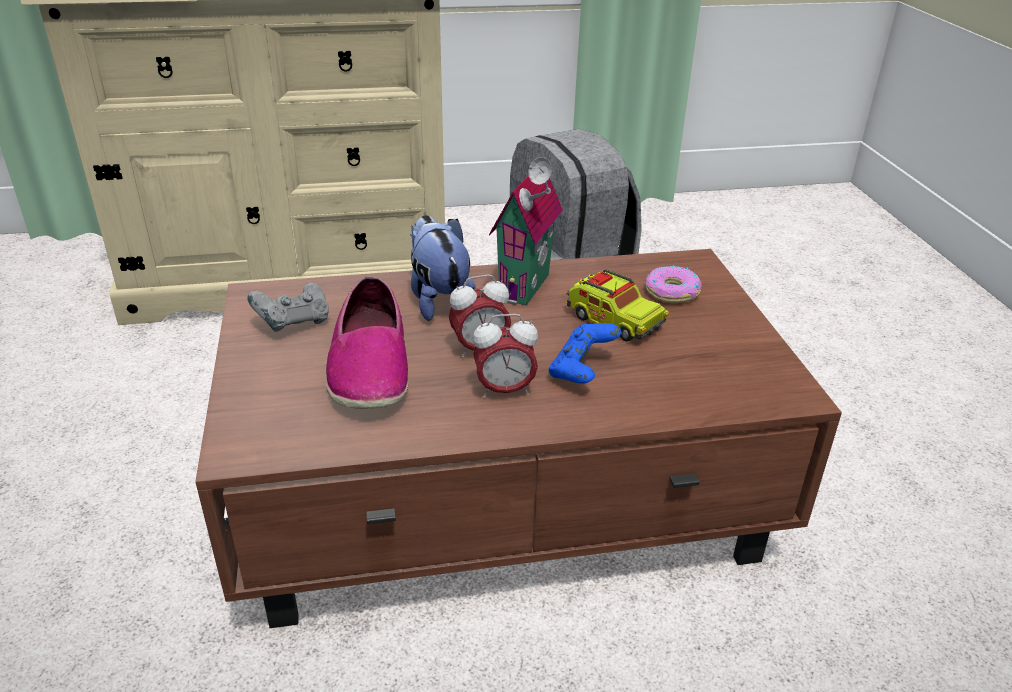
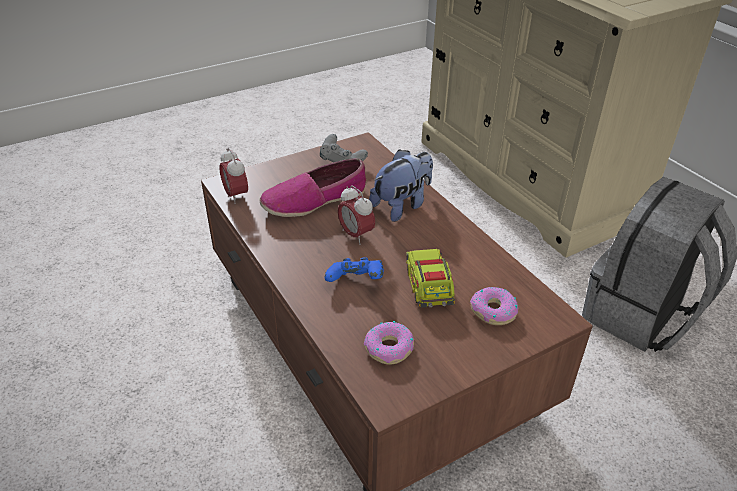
camera: 70 degrees right, 5 degrees up
alarm clock [473,314,538,398] -> alarm clock moved to [219,148,248,204]
toy house [489,157,563,305] -> none
toy truck [566,269,669,342] -> toy truck turned 150 degrees clockwise [406,249,455,308]
none -> donut [364,321,414,364]

